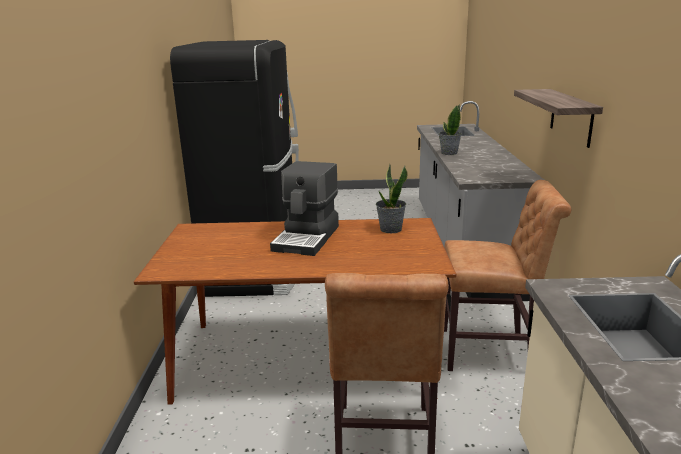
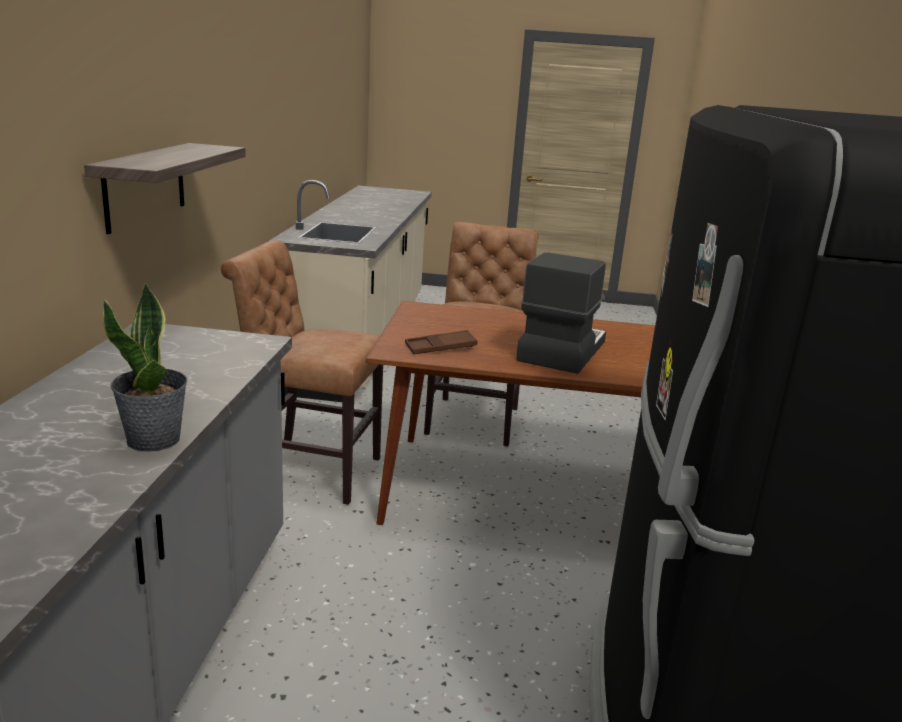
camera: 175 degrees left, 0 degrees up
potted plant [376,164,408,233] -> brown tray [405,330,478,354]

